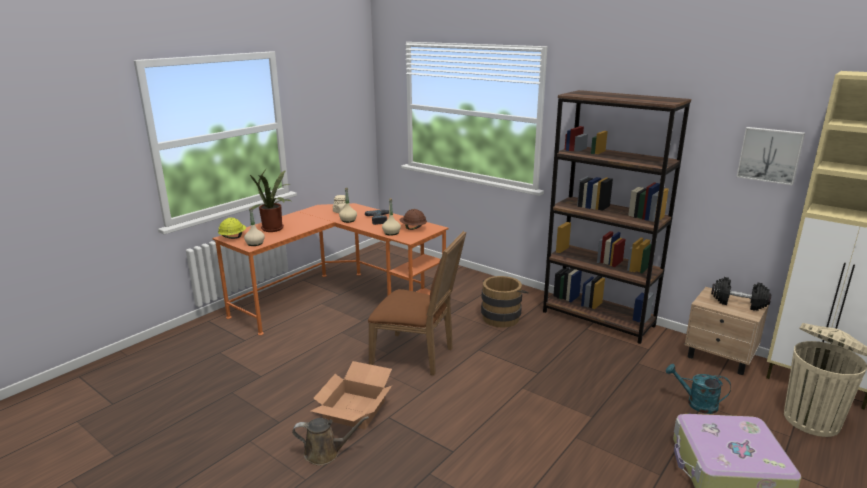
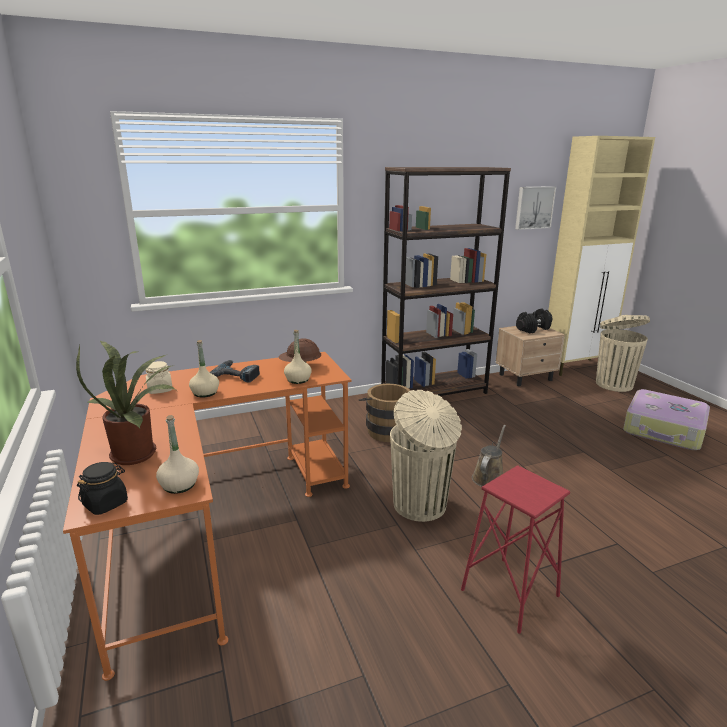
camera: 60 degrees left, 0 degrees up
yellow hard hat [218,218,246,239] -> black jar [77,462,128,515]
brown watering can [292,416,369,466] -> brown watering can moved to [472,425,506,487]
cardboard box [311,361,392,429] -> red stool [461,465,570,634]
brown chair [368,231,466,376] -> beige trash can [390,390,462,522]
turquoise watering can [666,364,731,414] -> none

